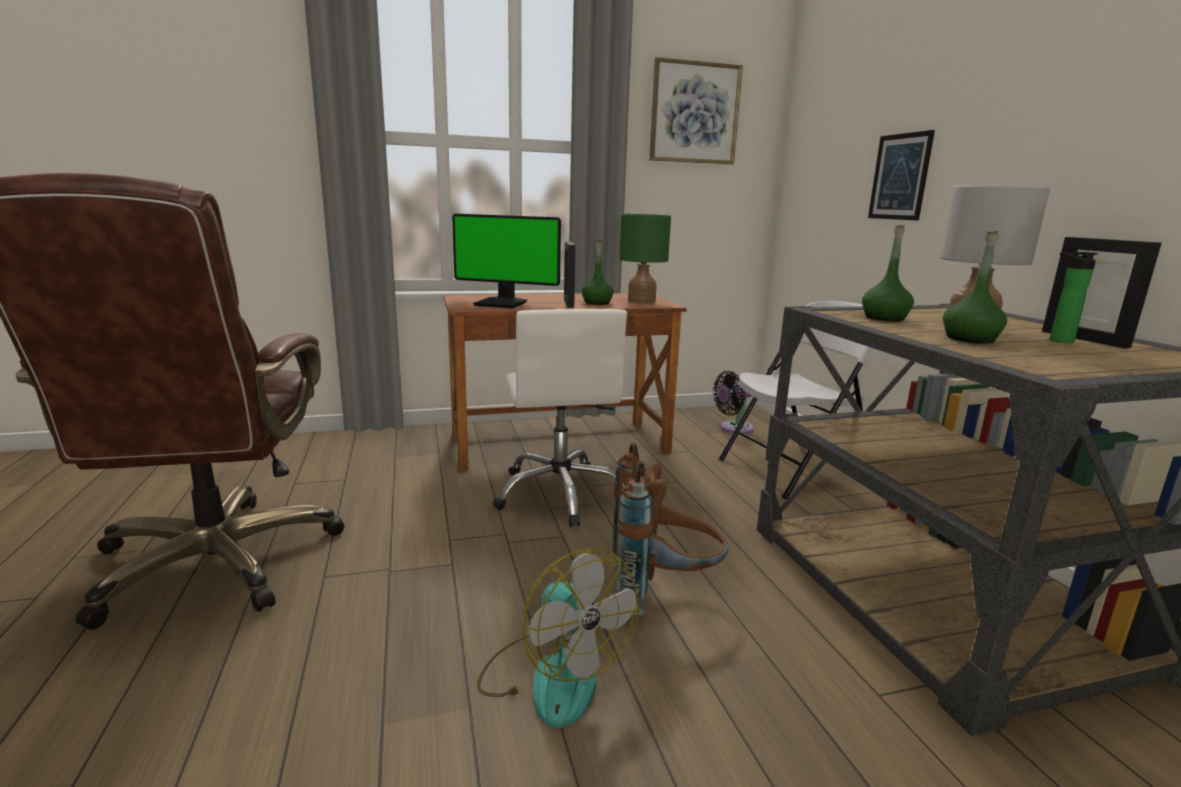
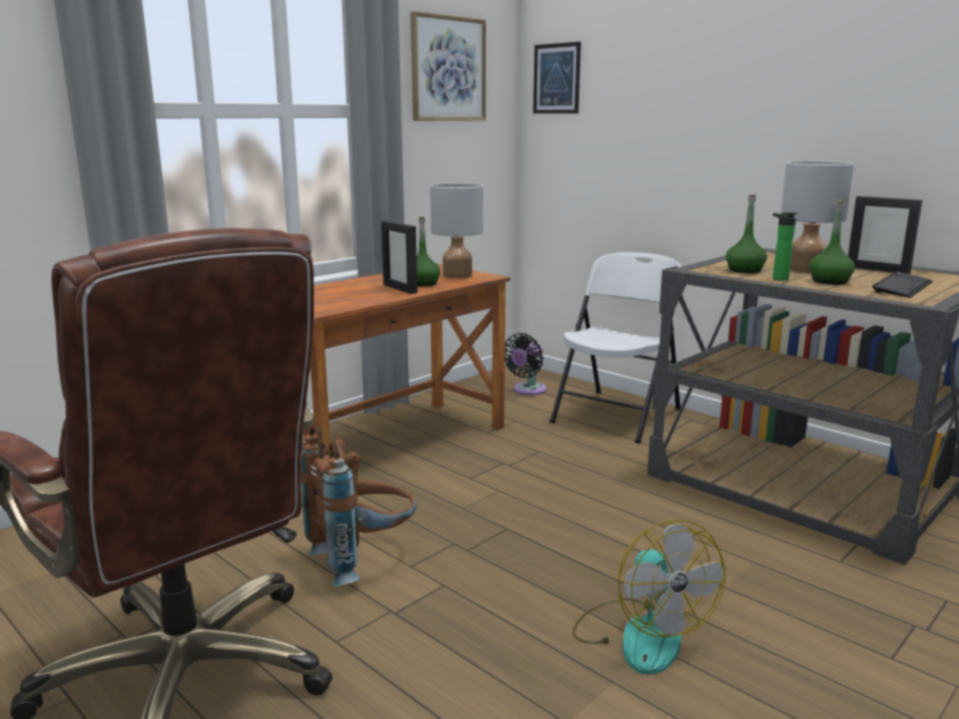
camera: 30 degrees left, 0 degrees up
monitor [452,214,561,308] -> none
fan [477,548,639,728] -> fan turned 45 degrees clockwise [572,519,725,675]
white office chair [493,309,627,527] -> none
brown backpack [612,443,728,615] -> brown backpack moved to [301,425,417,587]
green table lamp [619,214,671,304] -> grey table lamp [430,183,483,278]
picture [868,130,935,221] -> picture moved to [533,42,581,114]
bottle [1050,252,1098,343] -> bottle moved to [773,212,797,281]
none -> keyboard [872,271,933,298]

